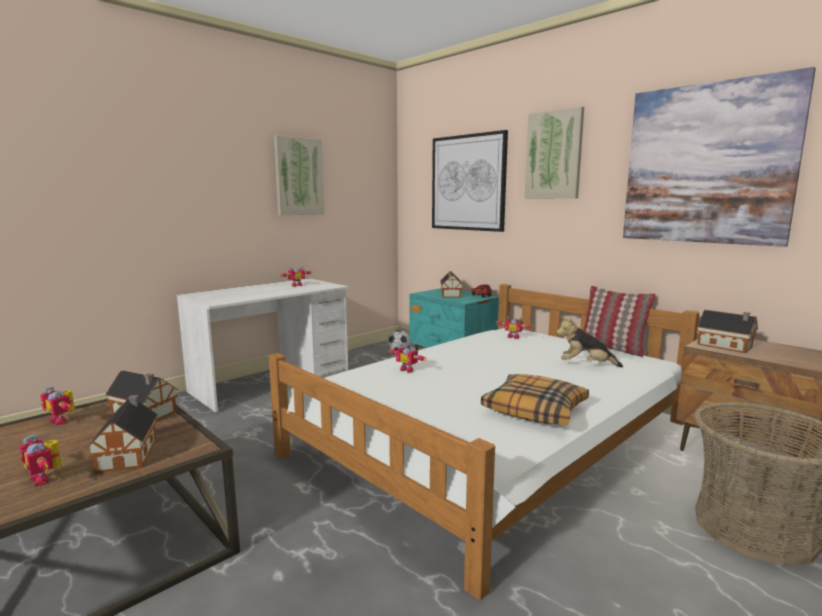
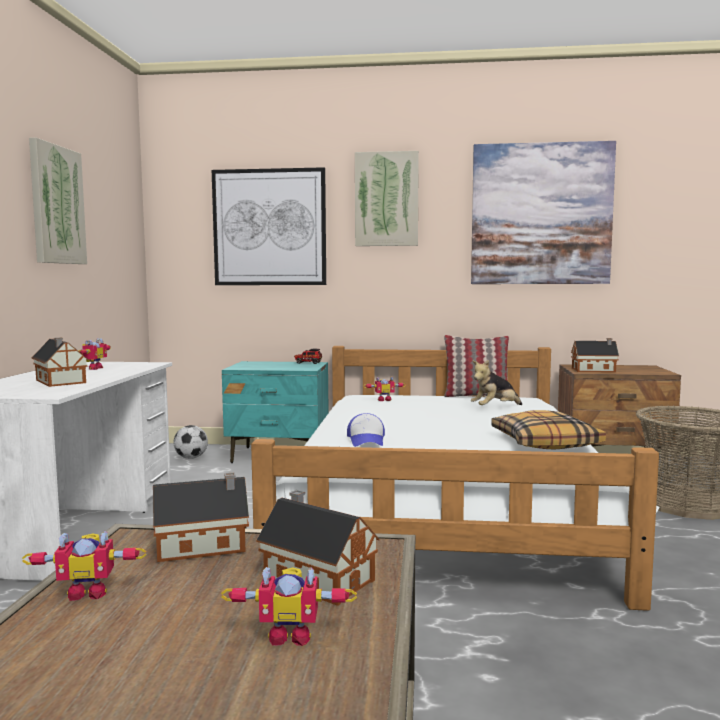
camera: 40 degrees left, 5 degrees down
toy robot [389,344,426,373] -> cap [347,413,385,447]
toy house [440,271,463,297] -> toy house moved to [31,338,88,387]

